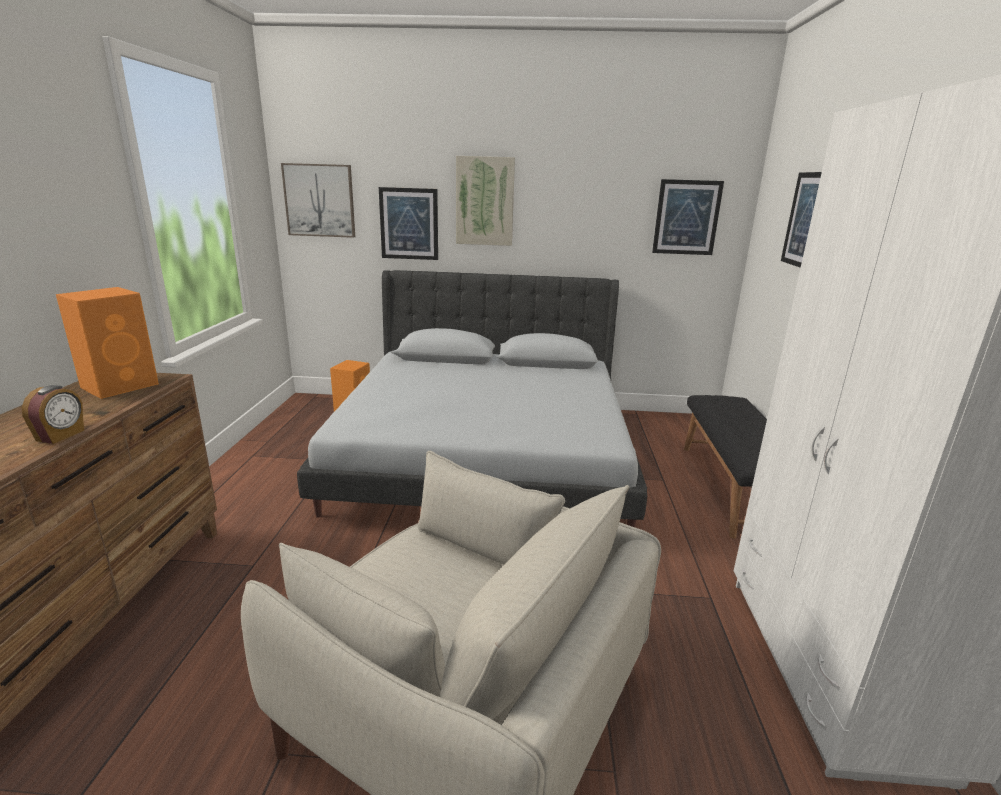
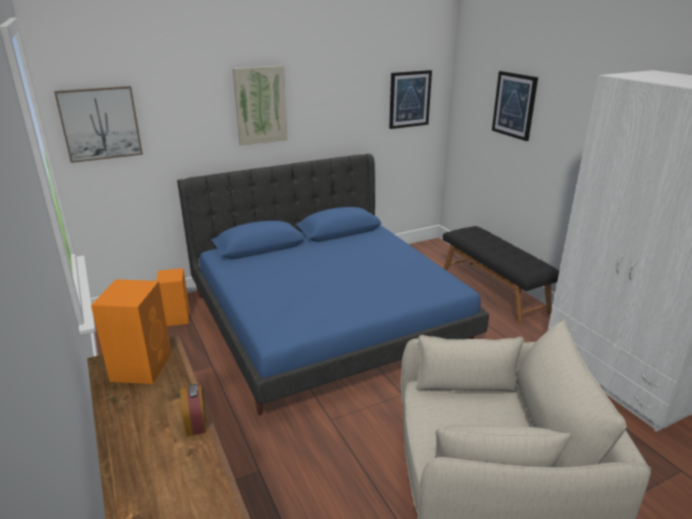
camera: 30 degrees left, 5 degrees up
grey bed [297,270,647,527] -> blue bed [177,153,489,416]
picture [379,187,438,260] -> none

